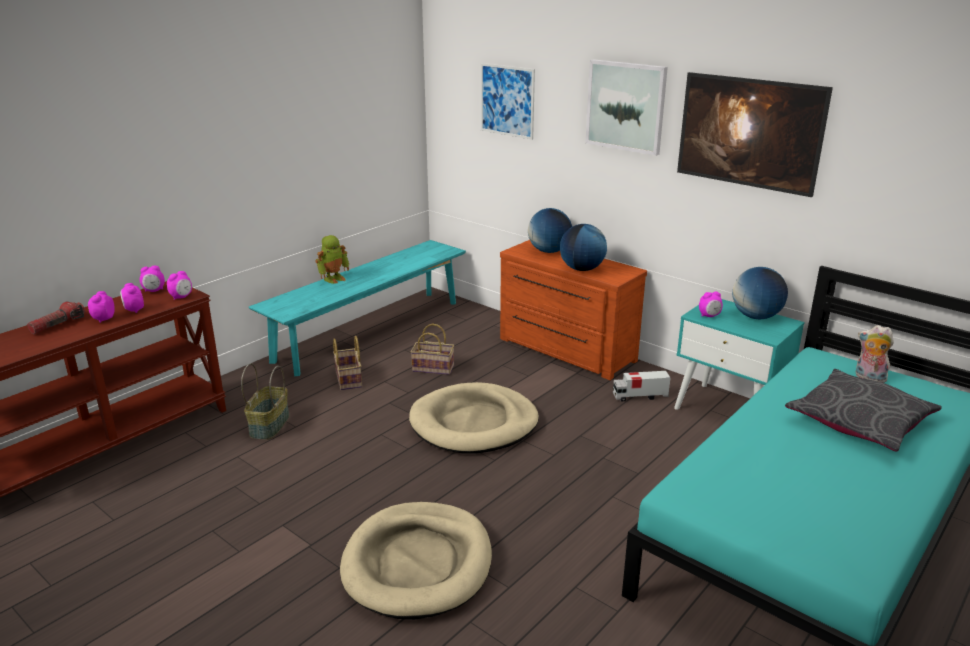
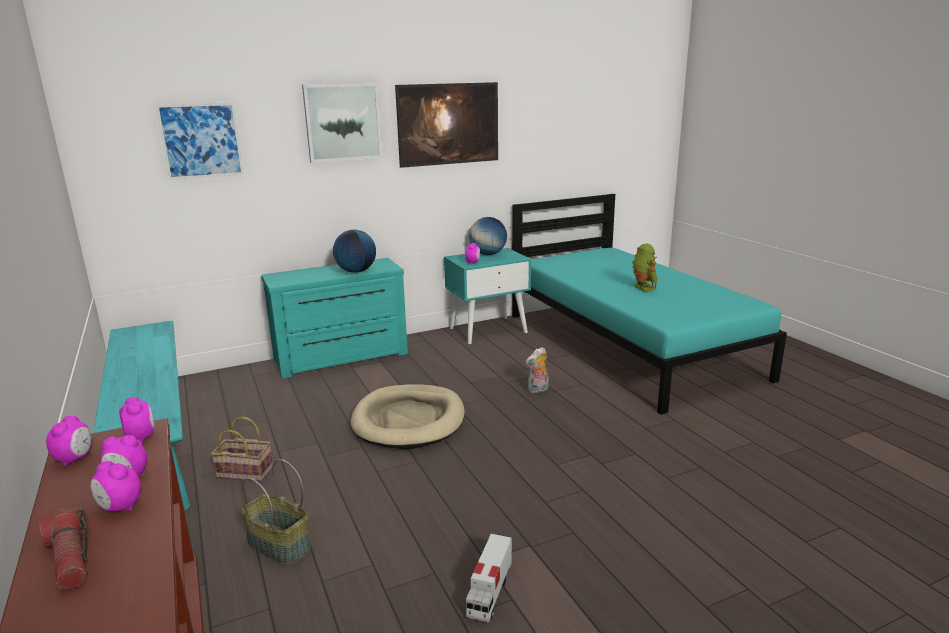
camera: 65 degrees left, 5 degrees down
toy robot [315,235,349,284] -> toy robot moved to [632,244,658,291]
beige dog bed [340,502,492,620] -> none
basket [411,324,454,375] -> none
brown dresser [500,240,647,380] -> turquoise dresser [261,258,408,378]
globe [528,208,572,253] -> none
toy truck [612,371,670,402] -> toy truck moved to [466,534,512,623]
grey pillow [785,369,942,452] -> none
plush toy [856,325,894,383] -> plush toy moved to [526,347,549,393]

